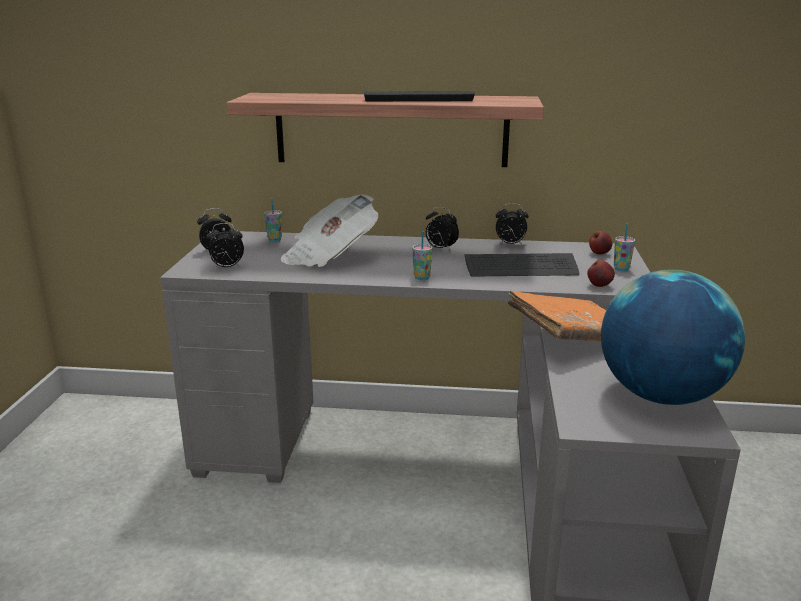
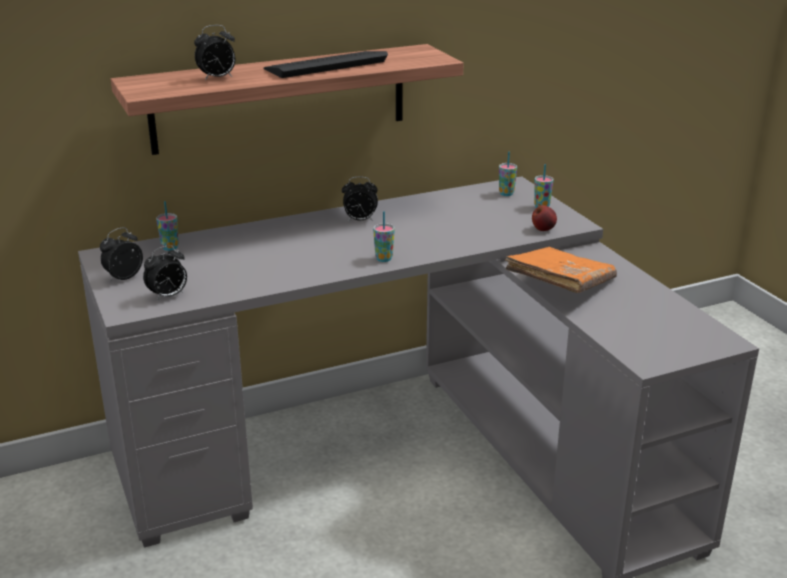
camera: 30 degrees left, 5 degrees up
newspaper [281,194,378,267] -> none
keyboard [465,253,579,277] -> none
alarm clock [496,203,528,245] -> alarm clock moved to [194,25,235,80]
apple [589,231,613,255] -> cup [499,152,517,196]
globe [601,270,745,405] -> none

